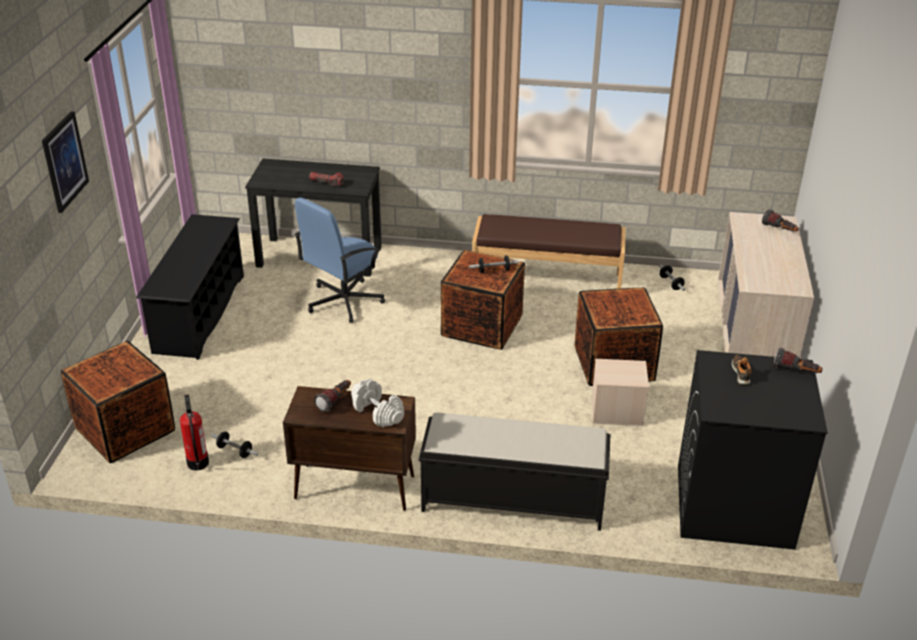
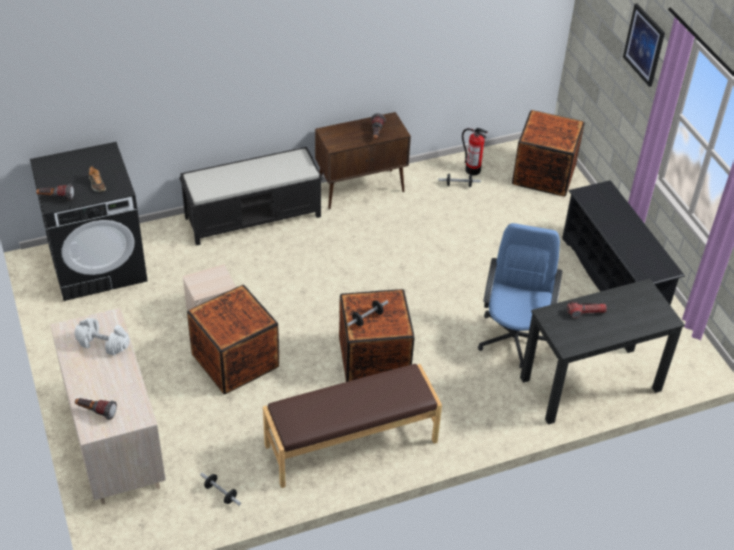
camera: 150 degrees right, 10 degrees up
white dumbbell [351,379,404,428] -> white dumbbell moved to [74,318,130,355]

